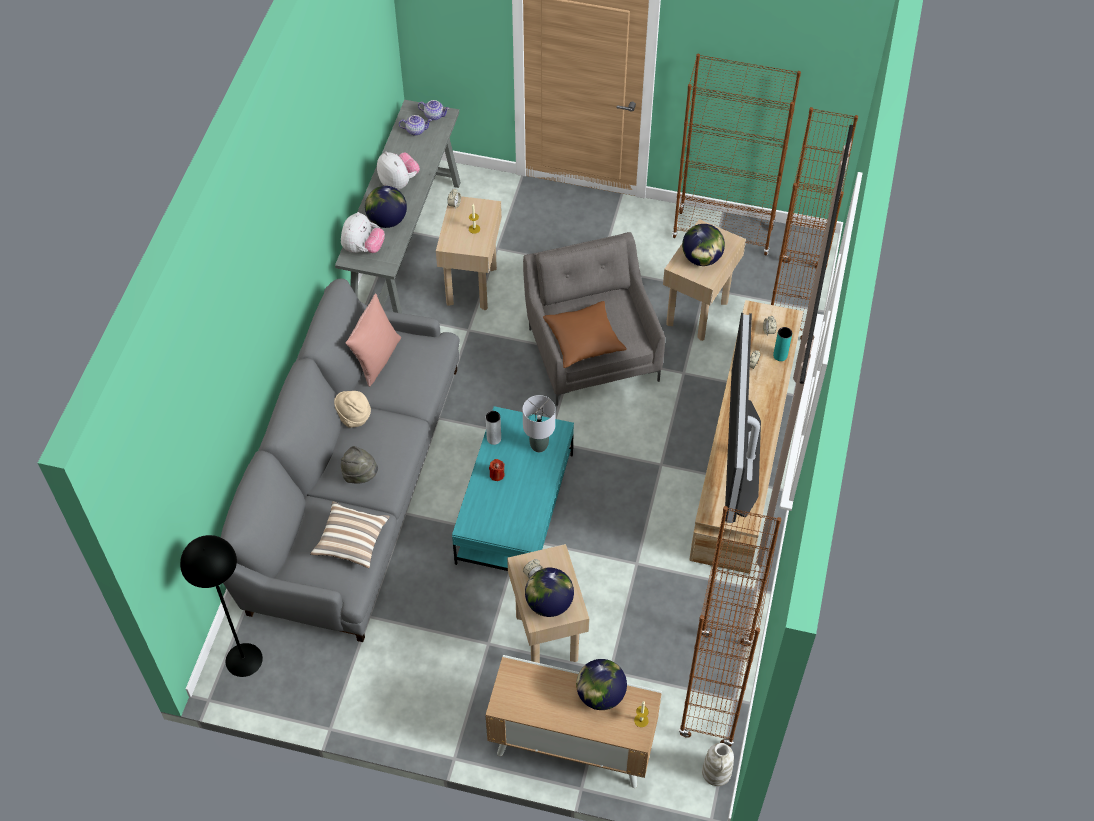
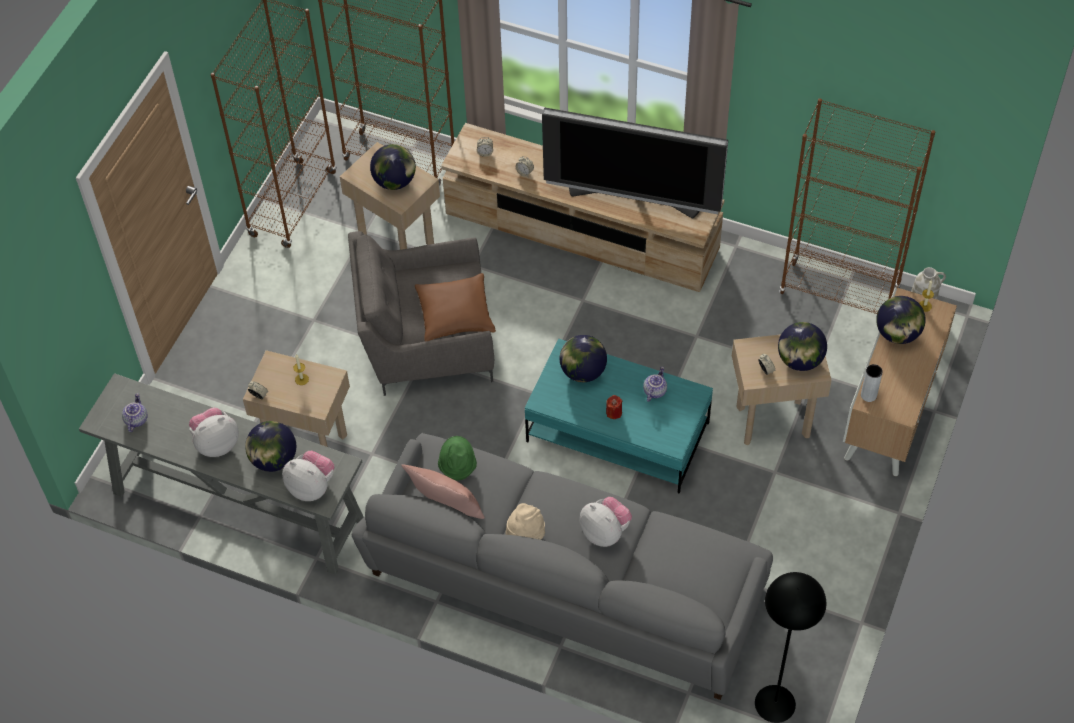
camera: 80 degrees left, 0 degrees up
pillow [310,501,390,568] -> none
grey hat [341,446,378,484] -> plush toy [579,497,632,547]
teapot [418,100,449,121] -> teapot moved to [643,367,667,402]
grey vase [486,411,501,445] -> grey vase moved to [861,364,883,402]
grey table lamp [523,395,555,452] -> globe [560,335,607,382]
turquoise vase [773,327,792,361] -> none
none -> green hat [438,436,477,480]

